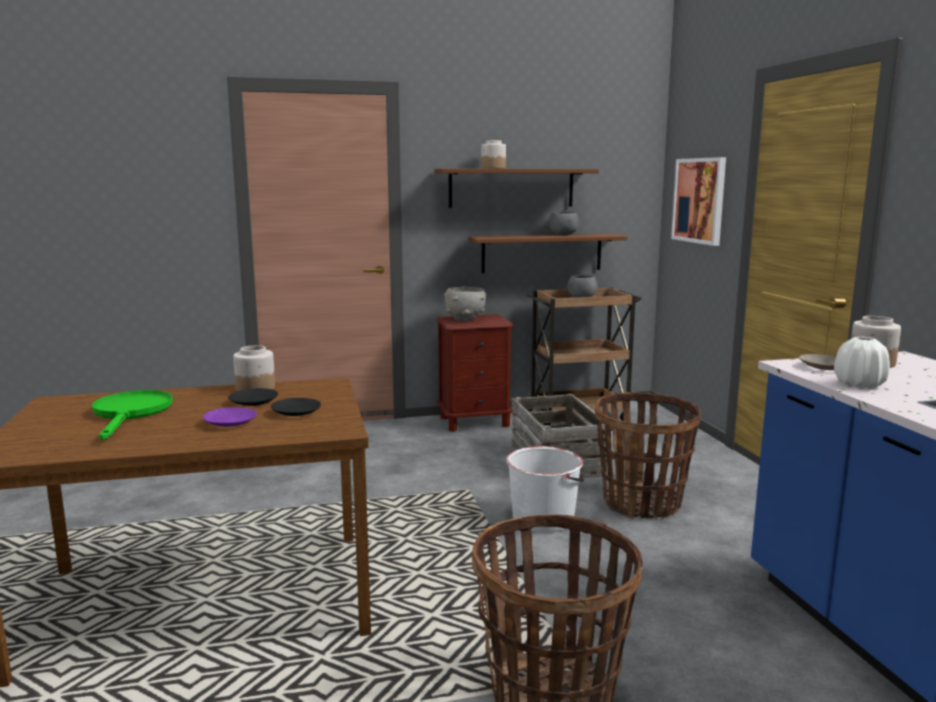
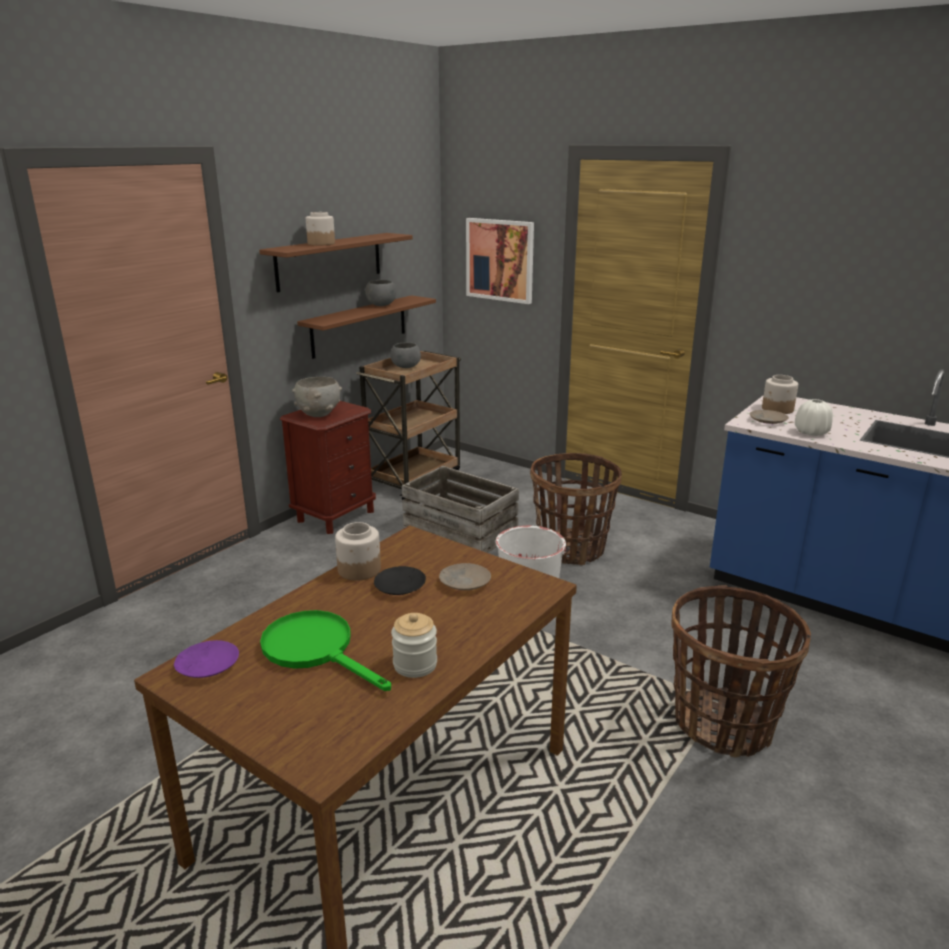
camera: 40 degrees left, 10 degrees up
purple plate [203,407,257,427] -> purple plate moved to [174,640,239,678]
black plate [271,398,321,416] -> beige plate [439,563,491,590]
none -> jar [391,613,437,678]

